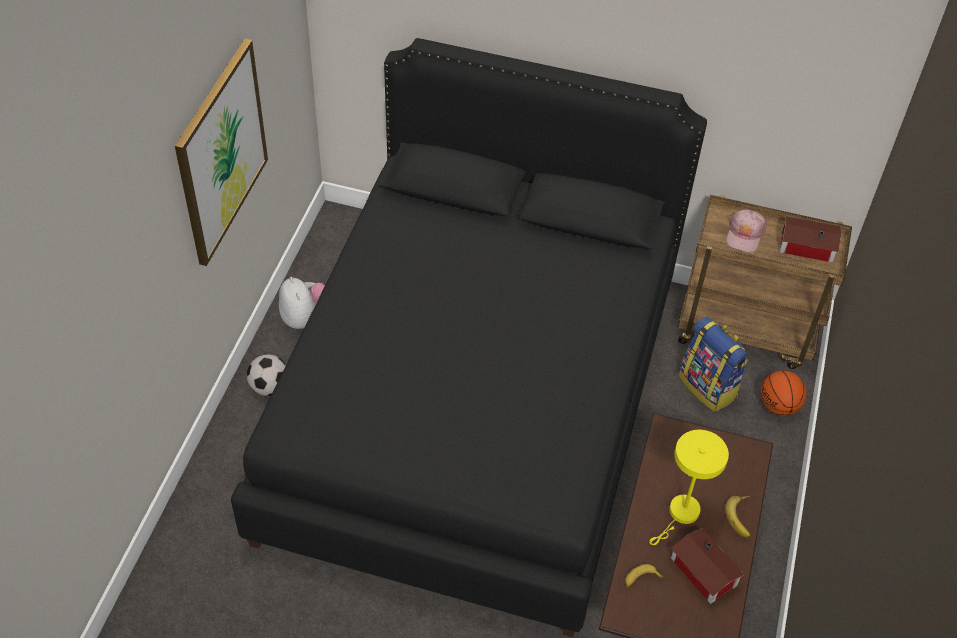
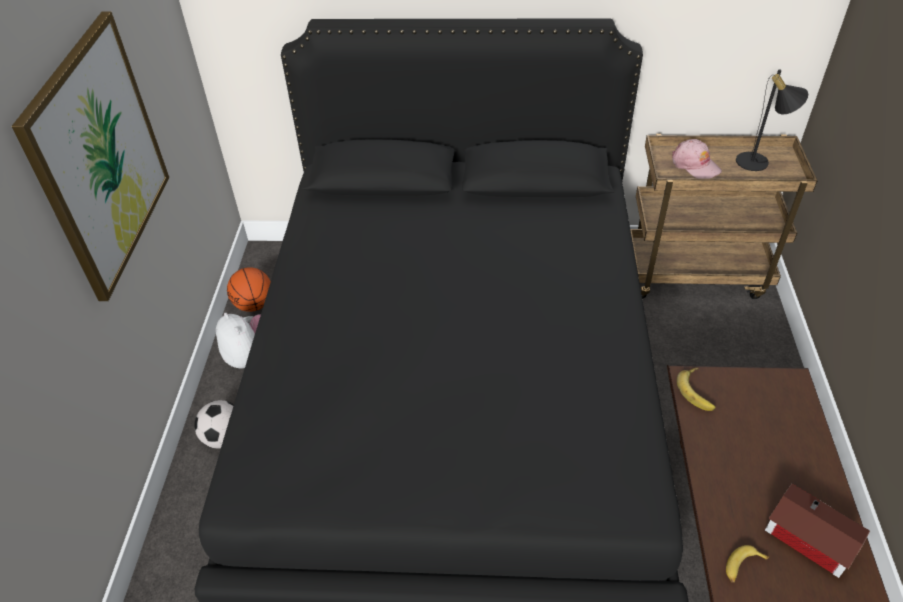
camera: 10 degrees left, 5 degrees down
yellow table lamp [649,430,729,545] -> none
backpack [679,317,748,412] -> none
banana [725,496,750,538] -> banana moved to [677,368,716,411]
pink cap [726,210,767,253] -> pink cap turned 45 degrees counterclockwise [672,139,722,179]
basketball [761,370,807,416] -> basketball moved to [227,267,271,312]
toy house [780,216,841,263] -> black table lamp [736,69,808,171]

